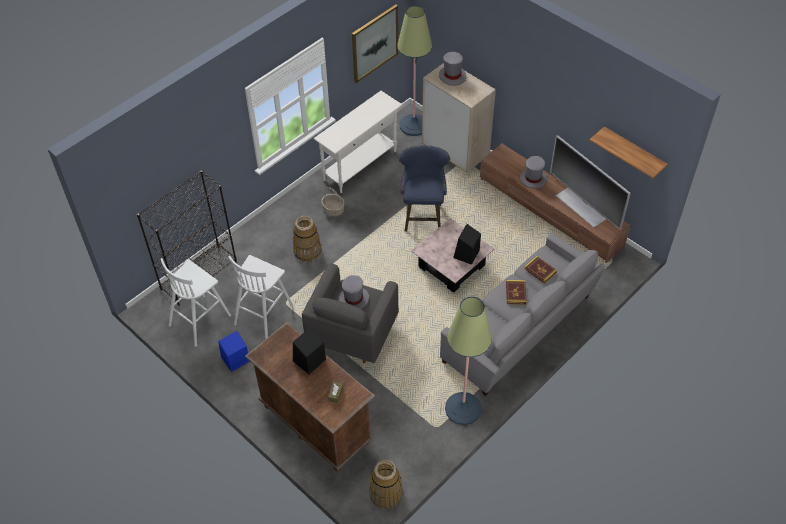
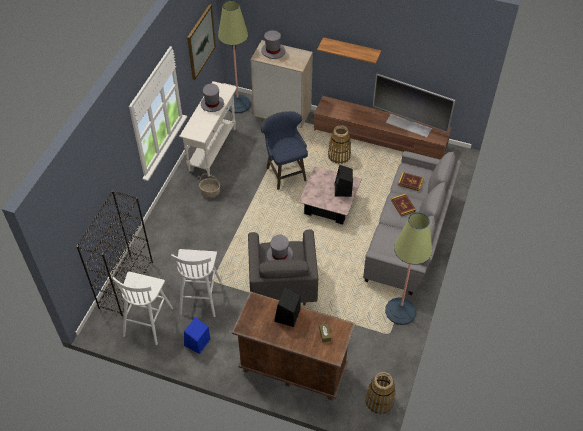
camera: 25 degrees left, 0 degrees up
basket [293,216,322,262] -> basket moved to [328,125,351,164]
grey hat [520,156,547,189] -> grey hat moved to [201,83,224,112]
shelf [590,126,668,178] -> shelf moved to [317,37,381,64]

